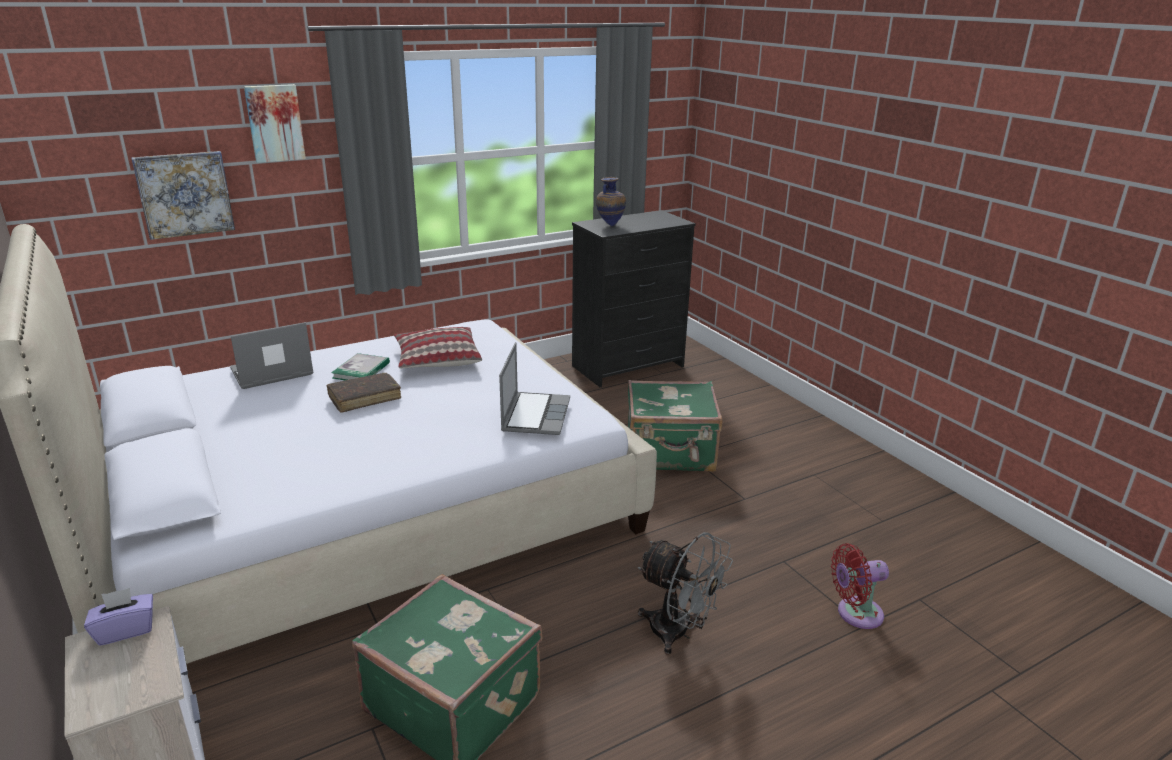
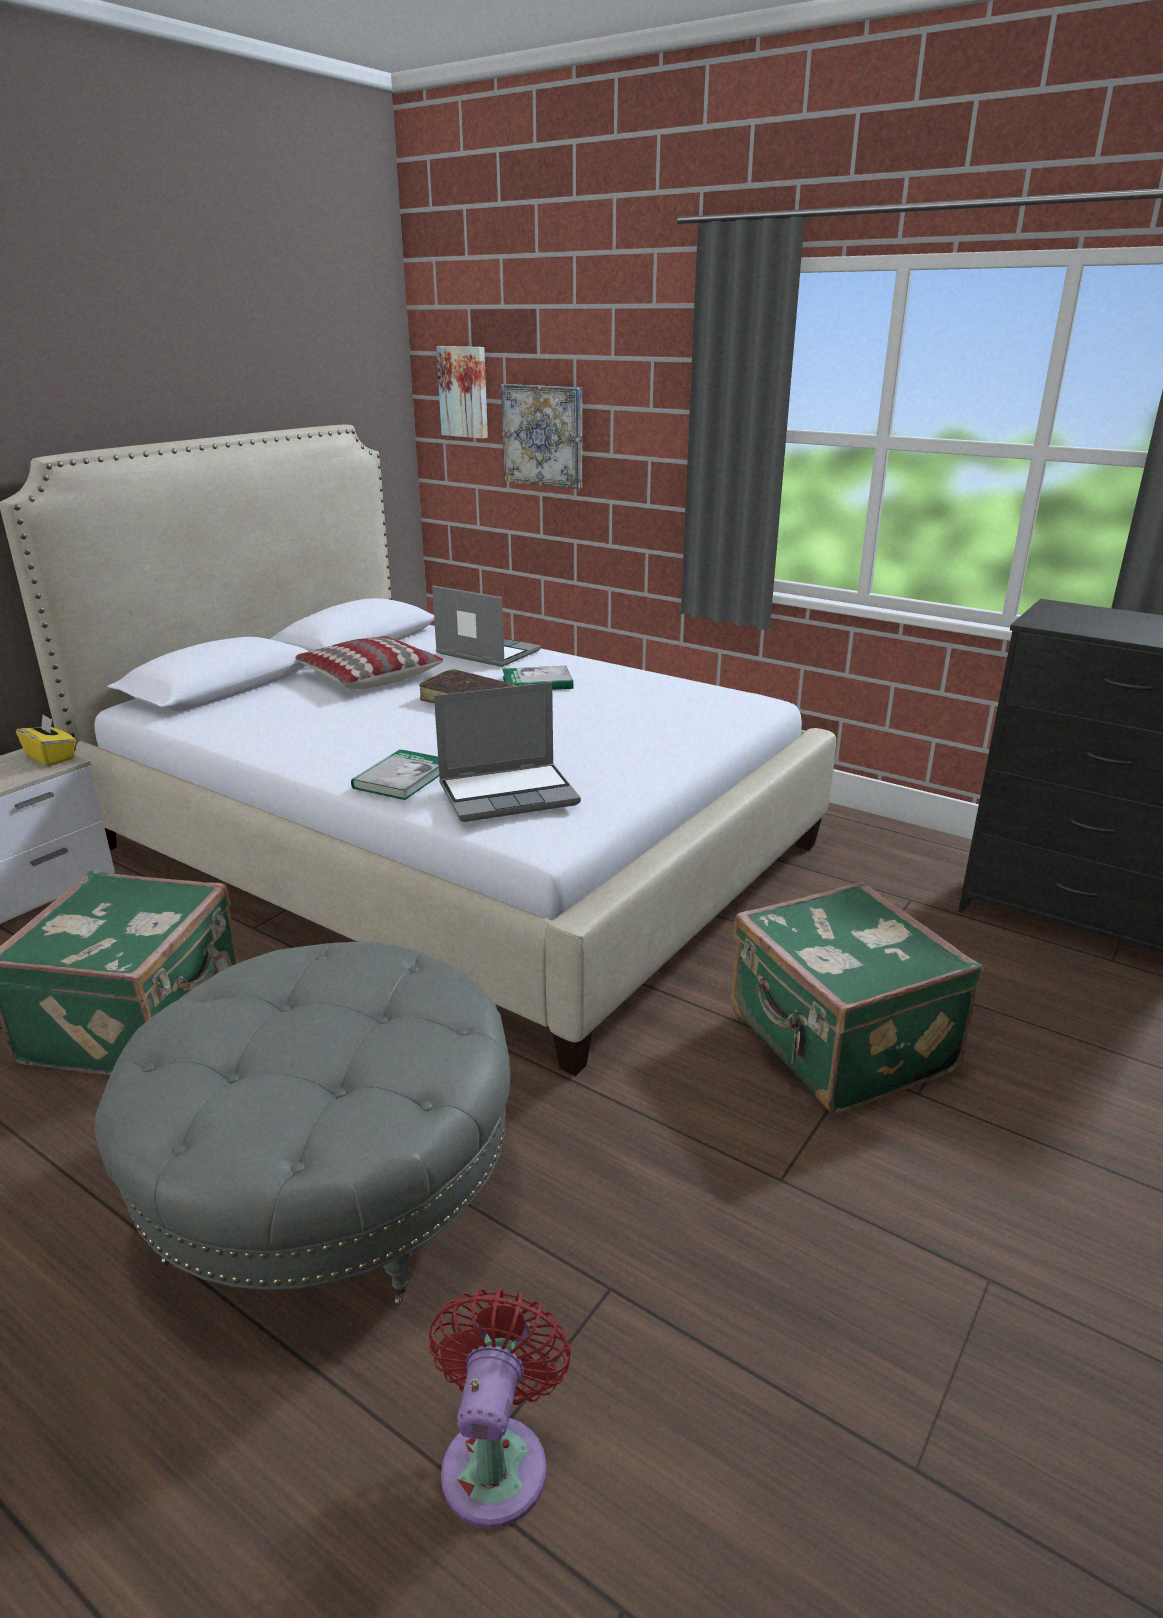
camera: 65 degrees right, 0 degrees up
purple tissue box [84,588,153,646] -> yellow tissue box [16,715,76,766]
picture [244,84,306,163] -> picture moved to [436,346,488,439]
pillow [394,327,482,368] -> pillow moved to [295,636,444,689]
vase [596,177,626,227] -> none
grey fan [638,532,733,655] -> grey ottoman [95,942,510,1306]
red fan [831,543,889,629] -> red fan turned 45 degrees clockwise [429,1289,571,1529]
none -> book [351,749,439,800]

